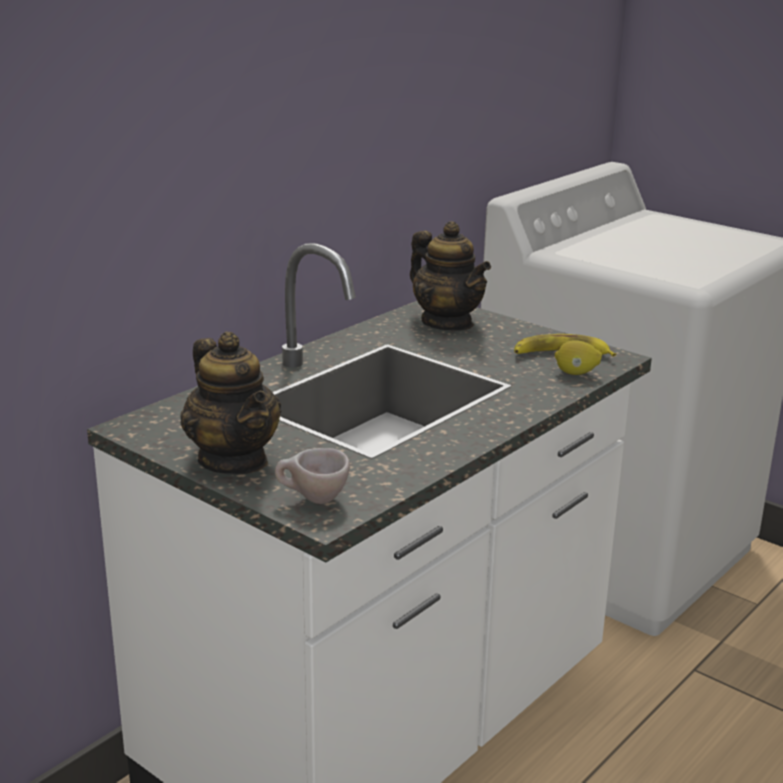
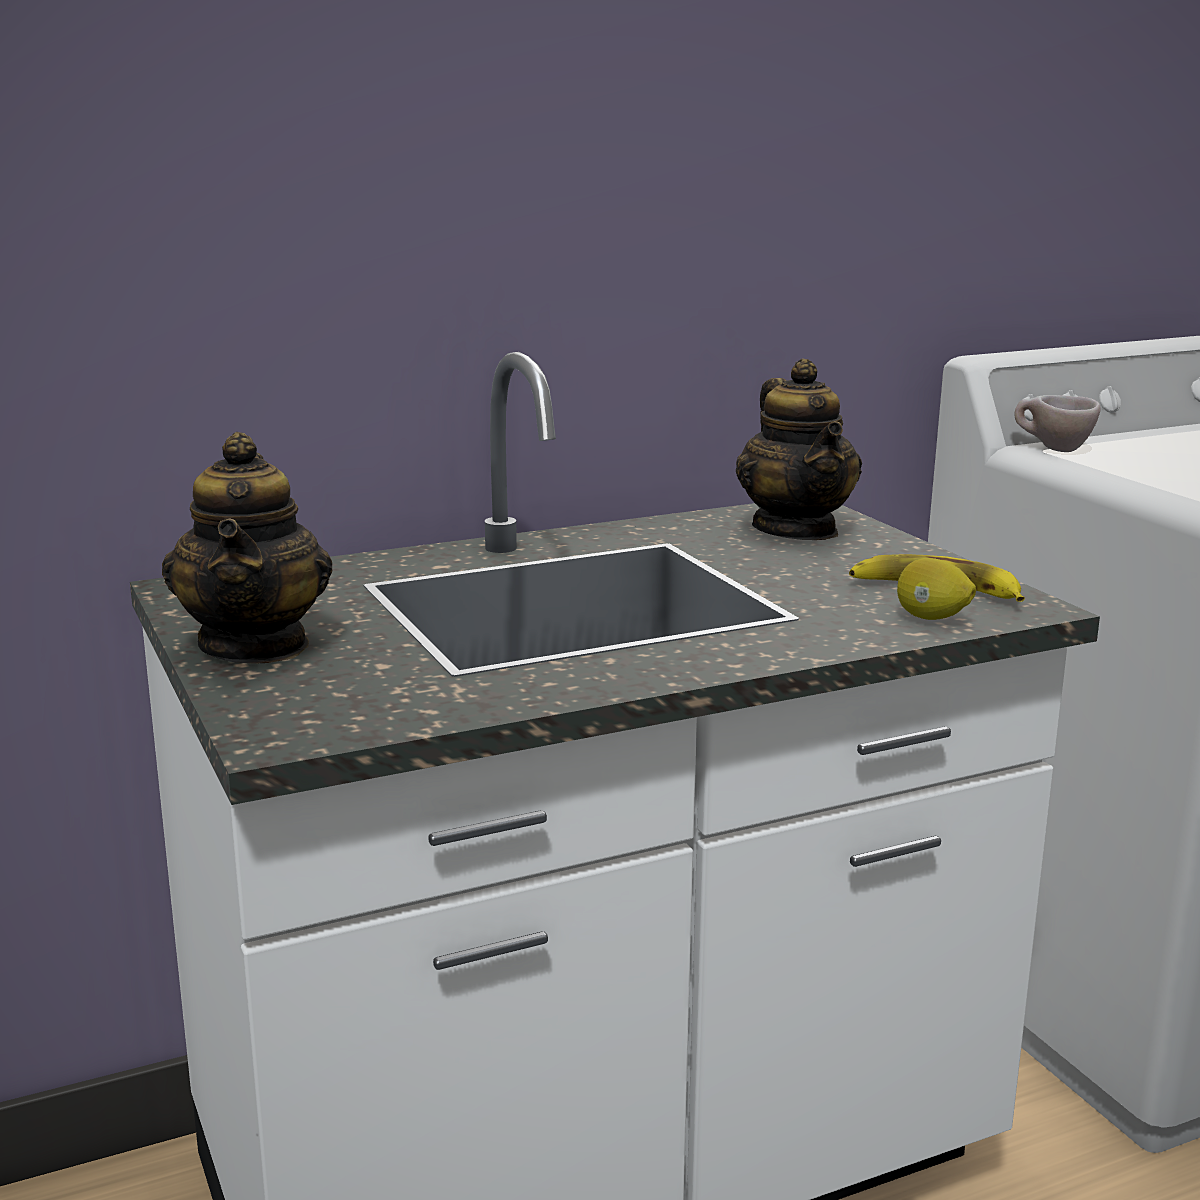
camera: 25 degrees right, 5 degrees down
beige cup [275,448,350,504] -> beige cup moved to [1014,395,1101,452]

